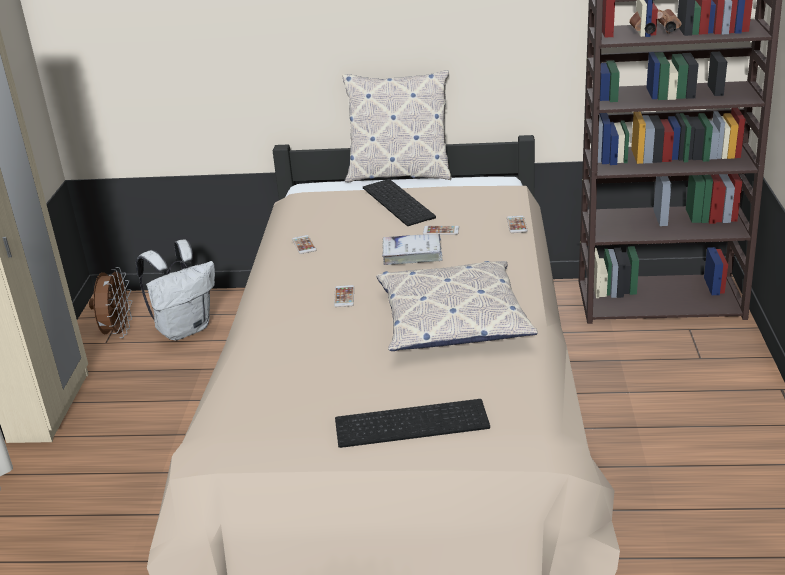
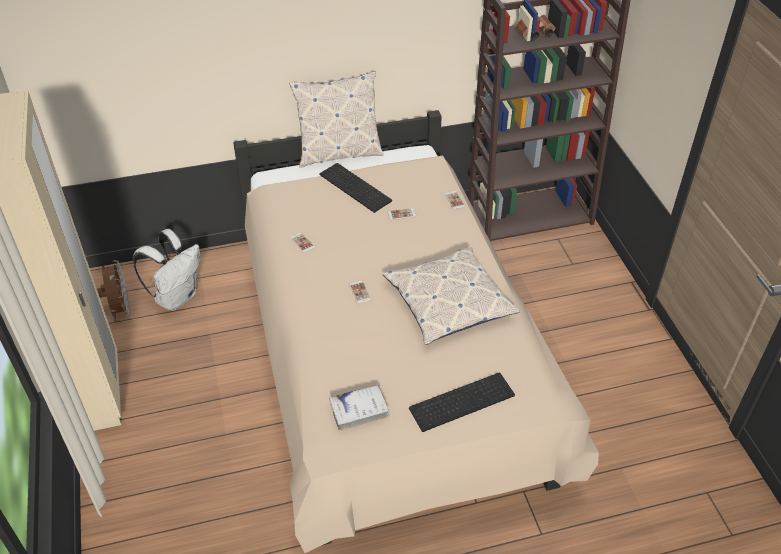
camera: 20 degrees left, 15 degrees up
white book [382,234,442,265] -> white book moved to [329,384,389,430]

